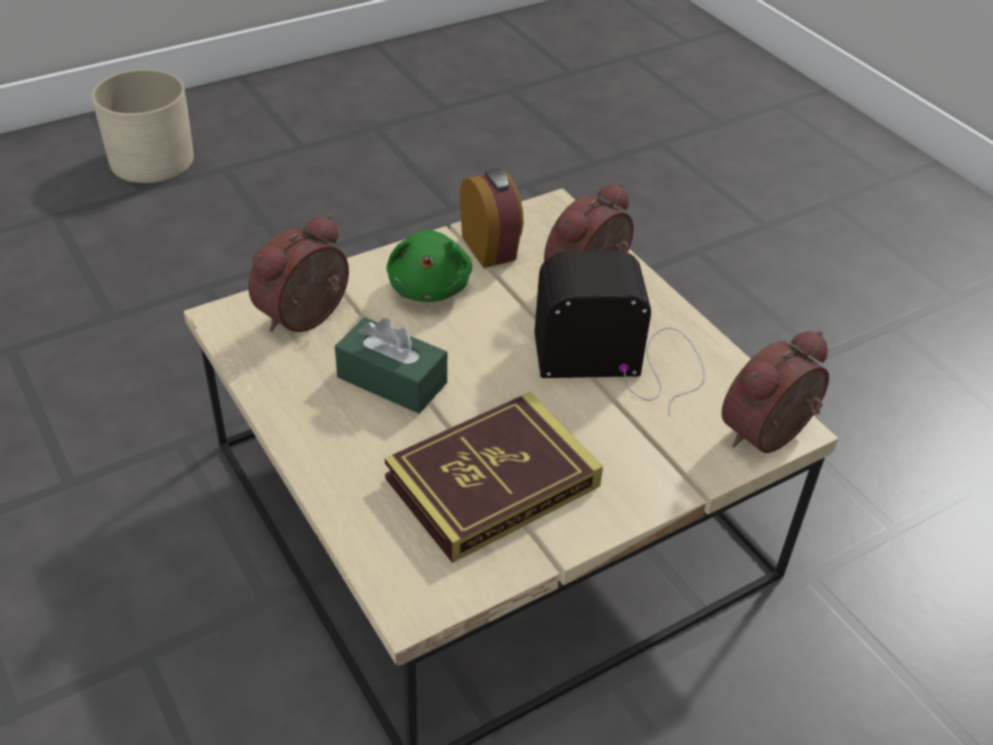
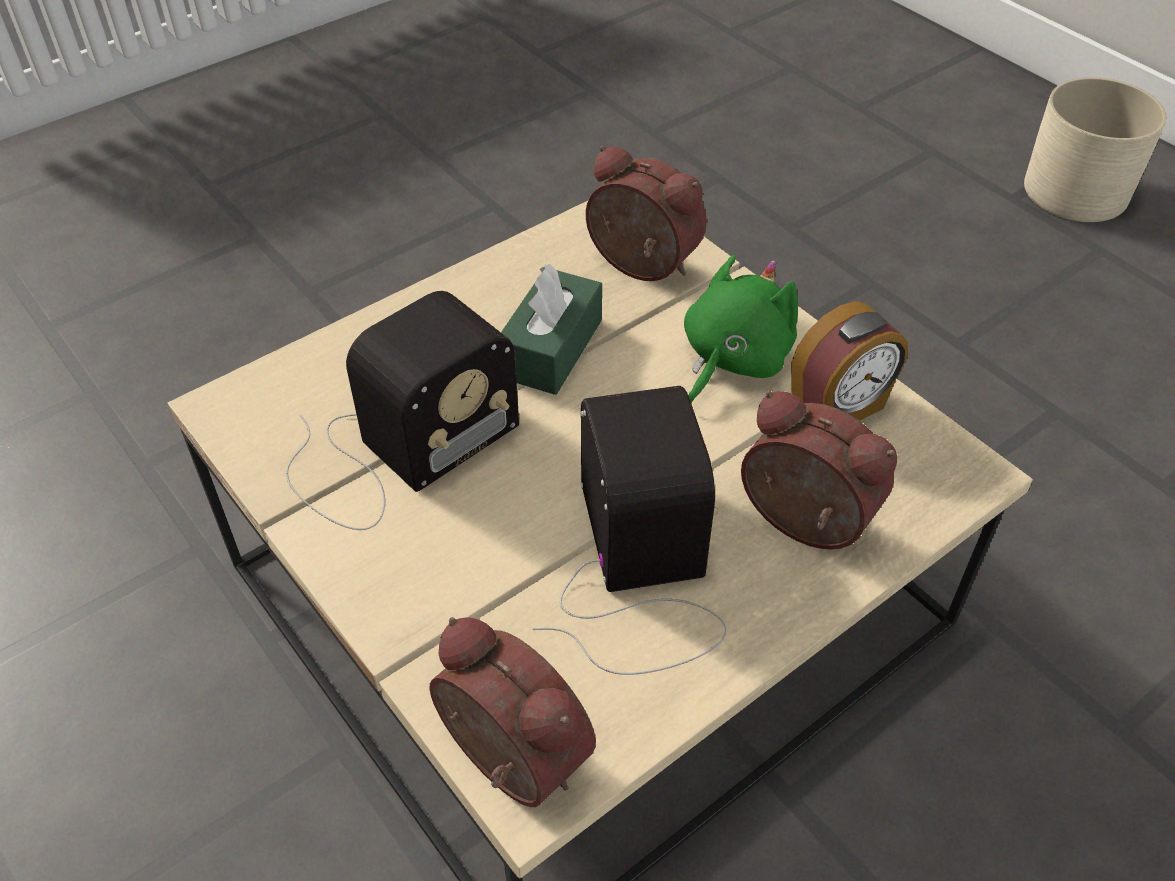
camera: 85 degrees right, 5 degrees up
book [384,392,603,563] -> radio [286,291,519,530]
green plush toy [386,230,472,302] -> green plush toy turned 135 degrees clockwise [684,255,798,404]

